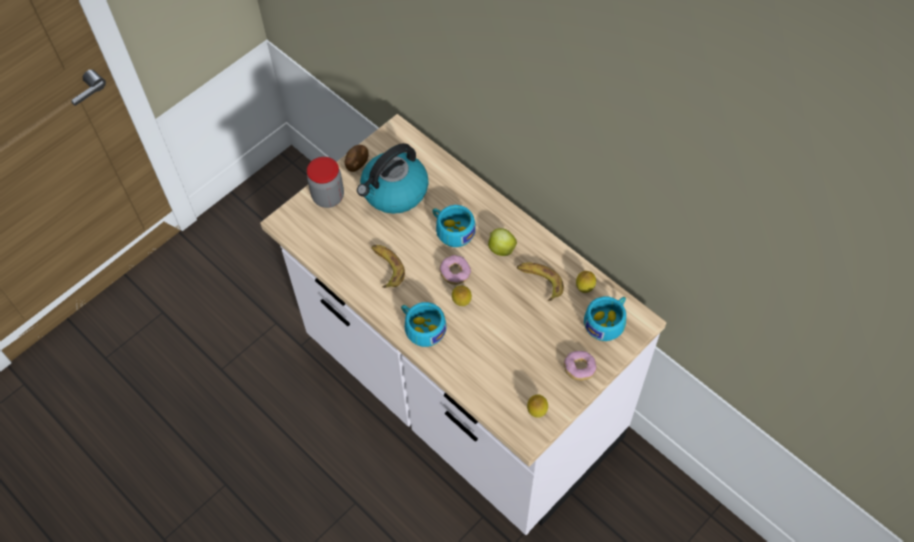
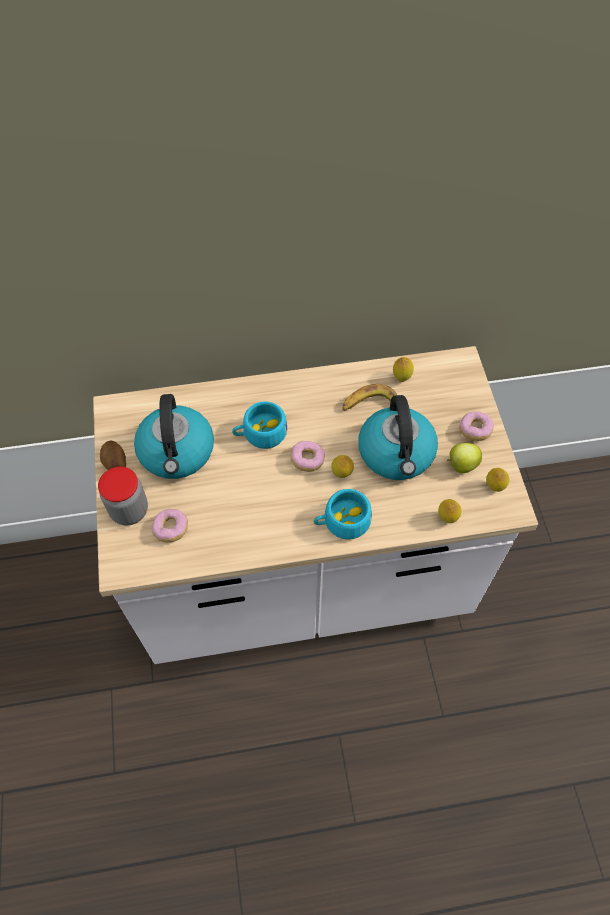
camera: 55 degrees left, 0 degrees up
banana [371,245,405,288] -> none
apple [488,228,517,256] -> apple moved to [447,443,482,473]
turquoise cup [584,296,626,341] -> none
none -> donut [152,509,188,542]
none -> kettle [358,395,438,480]
none -> lemon [438,499,462,523]

